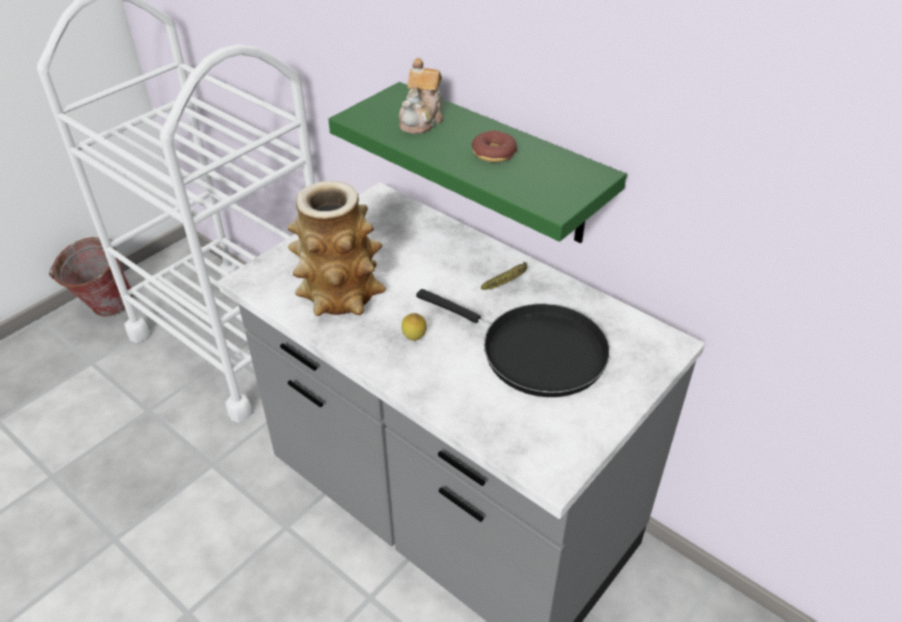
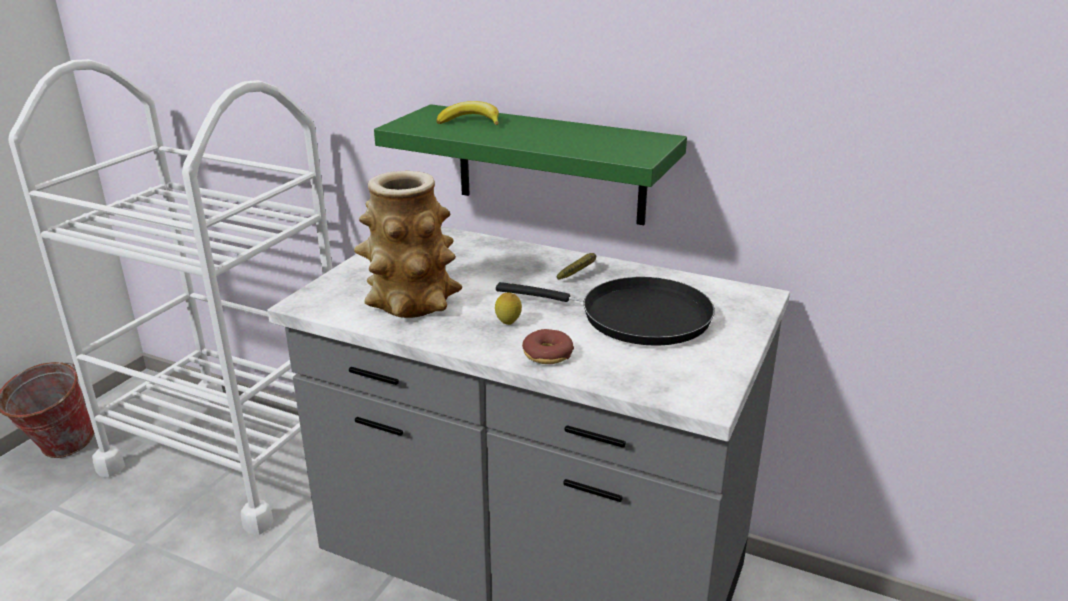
camera: 15 degrees left, 15 degrees down
teapot [399,58,444,134] -> banana [437,101,499,125]
donut [472,131,517,162] -> donut moved to [522,329,574,364]

